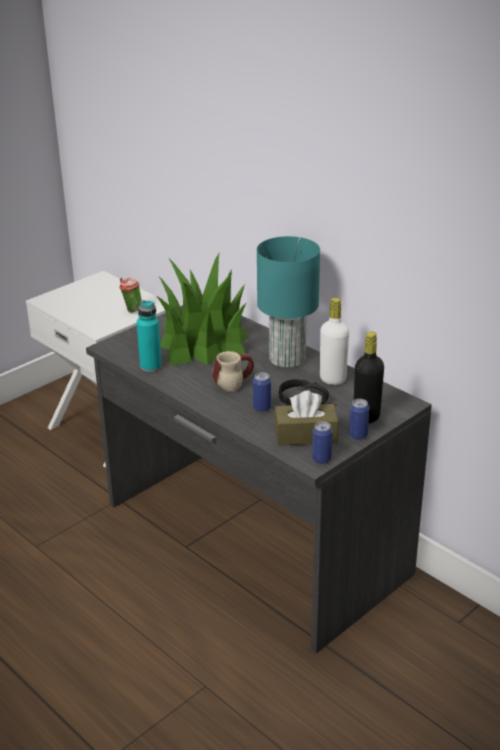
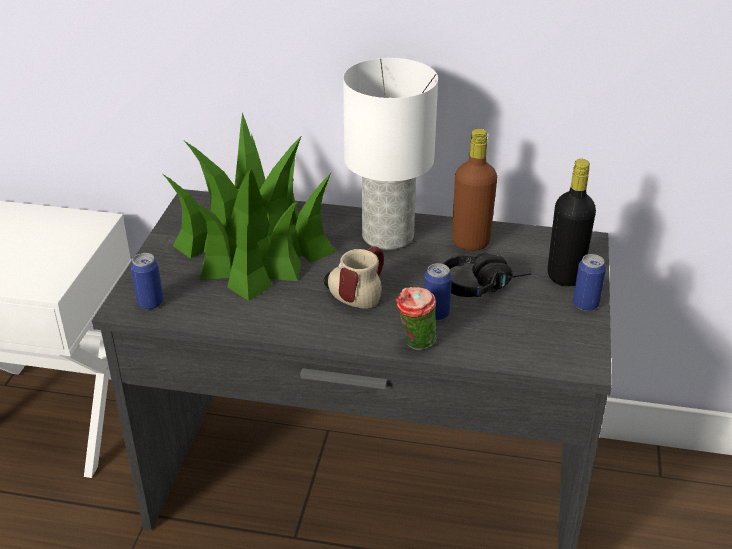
camera: 35 degrees left, 5 degrees up
cup [119,278,142,313] -> cup moved to [396,287,437,350]
turquoise bottle [137,300,162,372] -> none
turquoise table lamp [257,236,320,368] -> white table lamp [343,58,438,250]
brown tissue box [274,390,339,446] -> none
can [312,421,333,464] -> can moved to [131,253,163,310]
white bottle [320,298,349,385] -> brown bottle [452,129,497,251]

